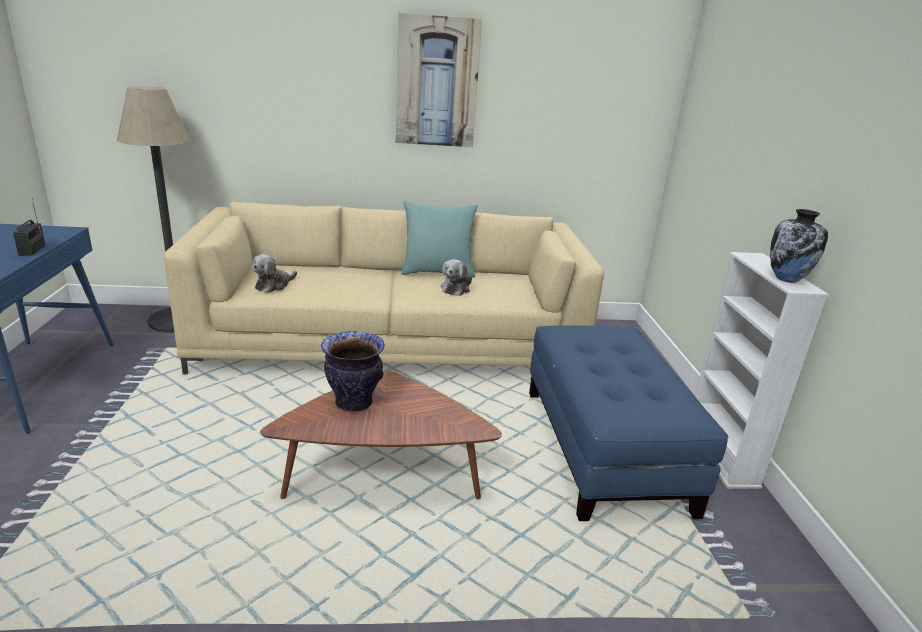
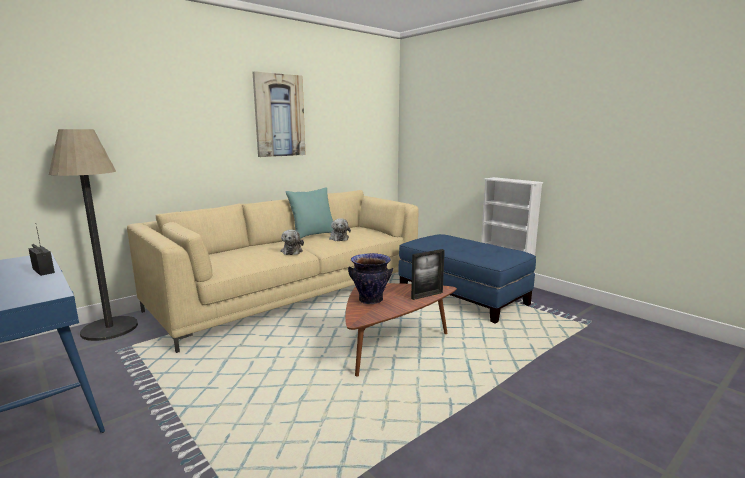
camera: 35 degrees left, 10 degrees down
plush toy [252,254,297,293] -> plush toy moved to [280,230,304,255]
vase [770,209,828,283] -> none
none -> picture frame [411,249,445,300]

